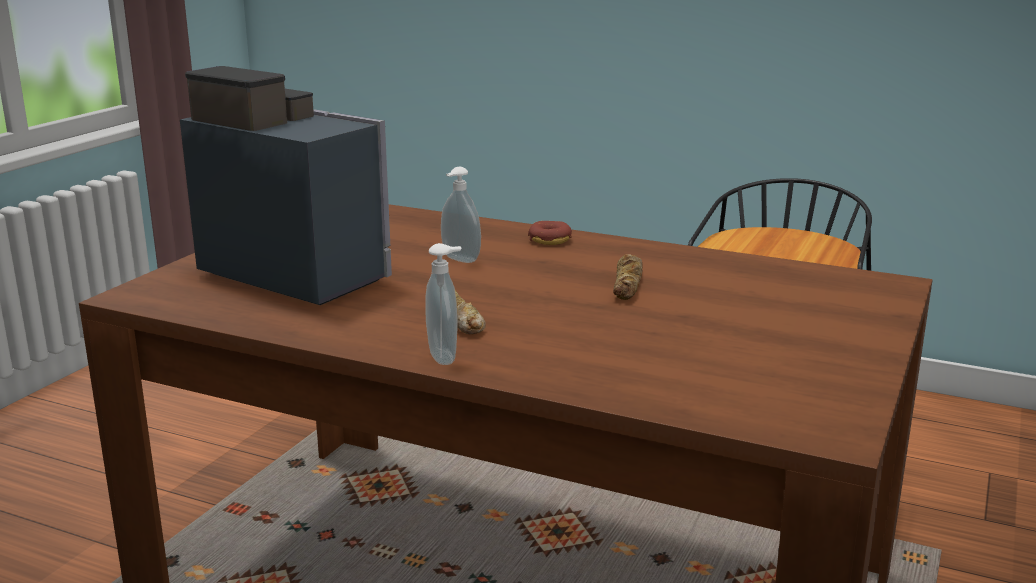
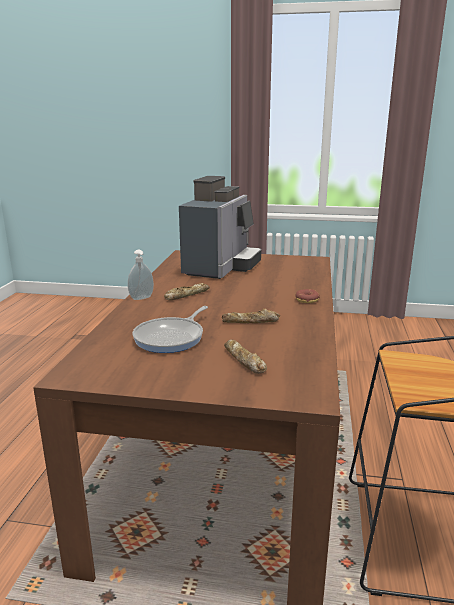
camera: 75 degrees right, 0 degrees up
soap dispenser [441,167,481,263] -> none
none -> frying pan [132,306,208,353]
none -> bread [224,339,267,374]

